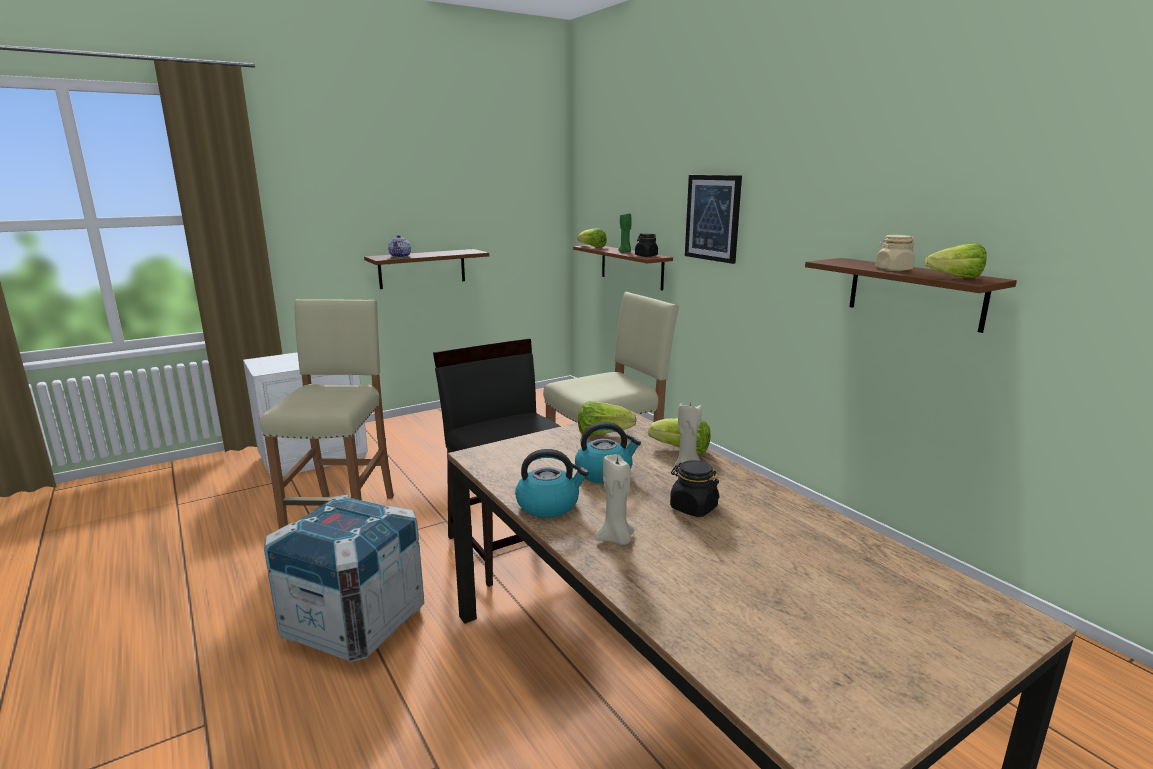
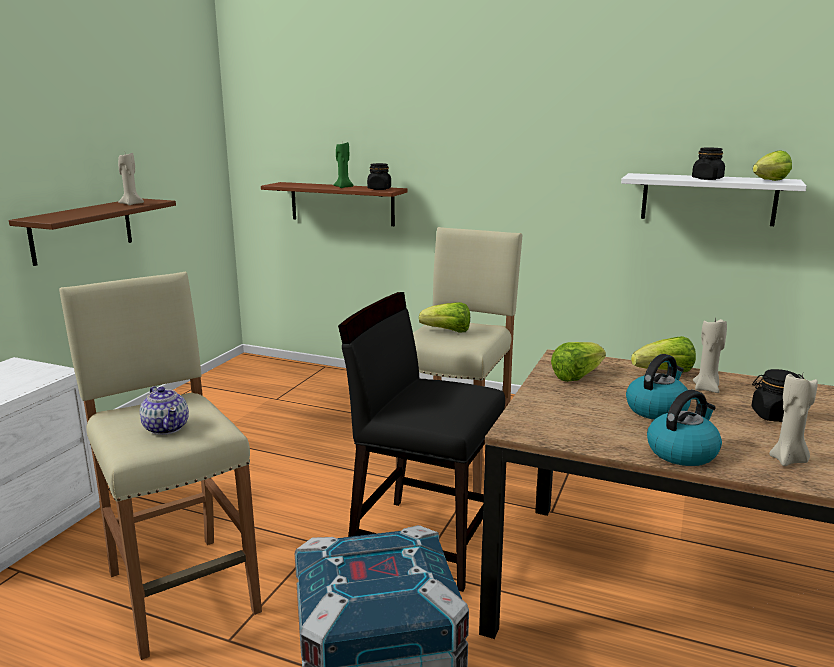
camera: 35 degrees left, 0 degrees up
teapot [388,235,411,258] -> teapot moved to [140,386,189,435]
lettuce [578,228,607,248] -> lettuce moved to [419,302,470,332]
picture [685,175,742,264] -> none
brown shelf [805,258,1017,333] -> white shelf [621,173,807,226]
beige jar [875,235,915,271] -> black jar [692,148,725,180]
none -> beige candle [118,153,144,205]

